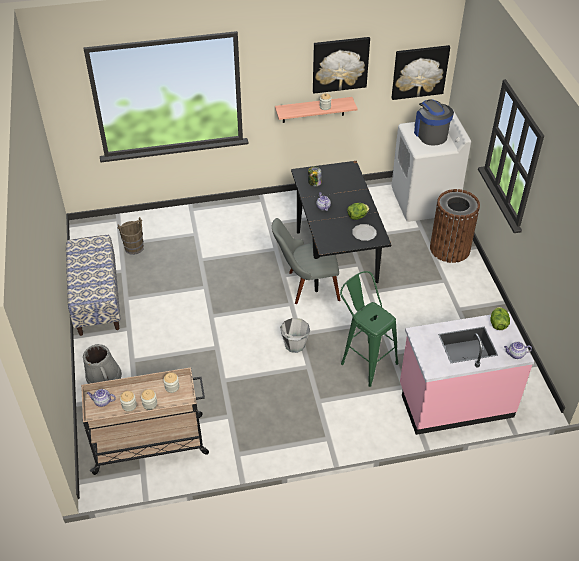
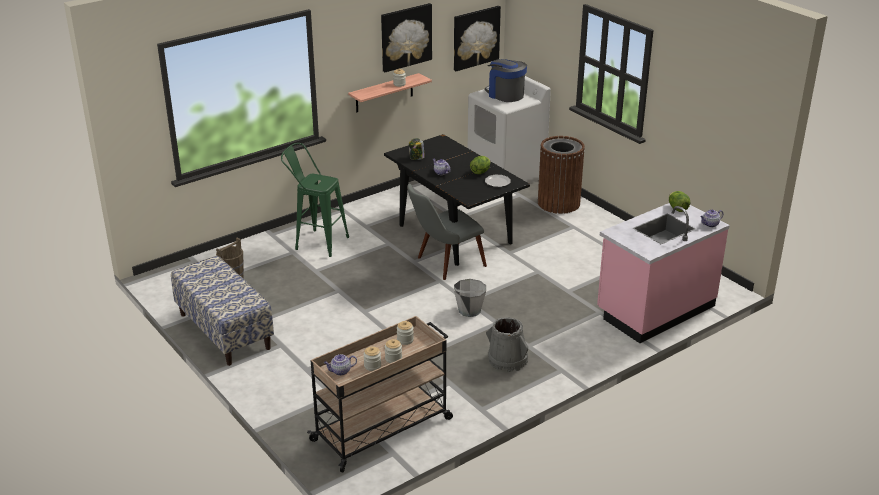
camera: 25 degrees left, 15 degrees down
grey bucket [83,344,122,384] -> grey bucket moved to [486,317,528,372]
green stool [340,271,398,387] -> green stool moved to [281,143,349,257]

